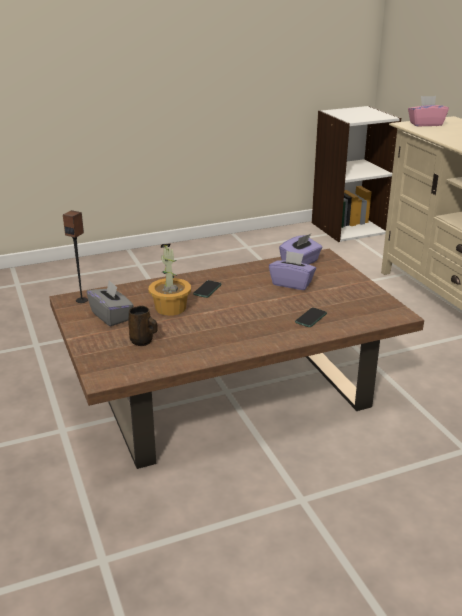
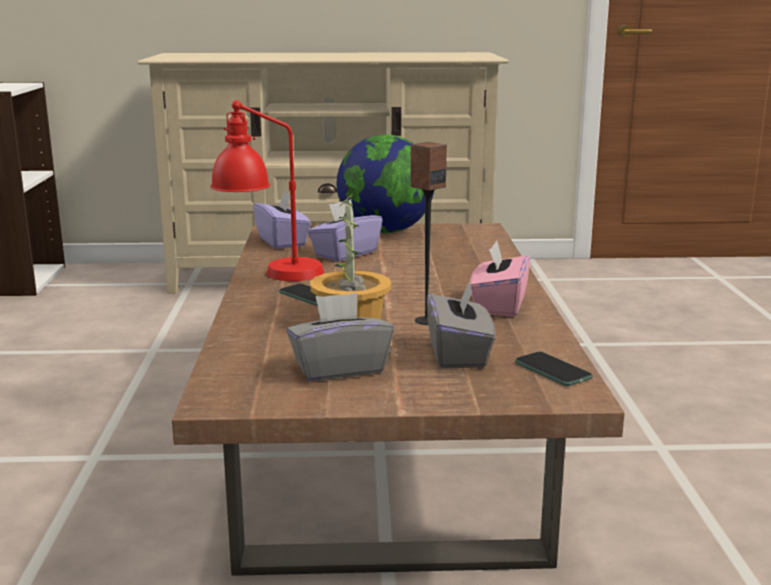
camera: 70 degrees left, 10 degrees down
speaker [63,210,88,303] -> speaker moved to [410,142,447,325]
brown mug [129,306,158,346] -> grey tissue box [427,280,496,368]
phone [295,308,327,327] -> phone moved to [515,352,593,386]
pink tissue box [408,96,449,126] -> pink tissue box moved to [470,241,530,317]
none -> red table lamp [210,100,324,281]
none -> globe [337,135,434,233]

